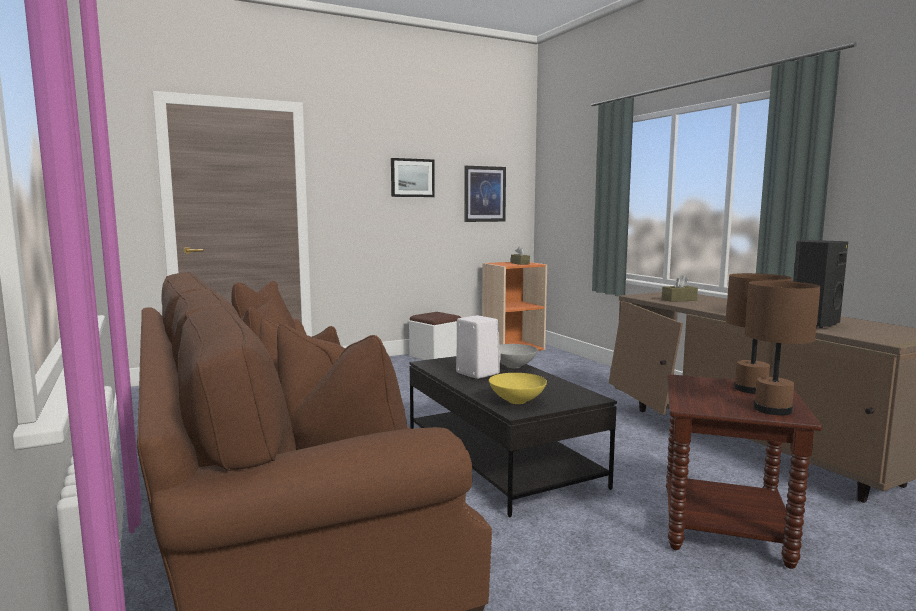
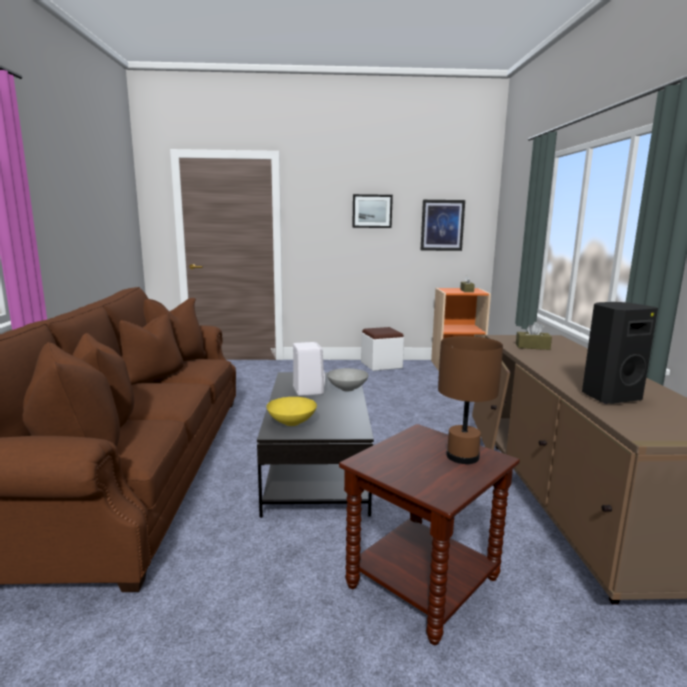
camera: 25 degrees right, 5 degrees up
brown table lamp [745,281,820,416] -> none

